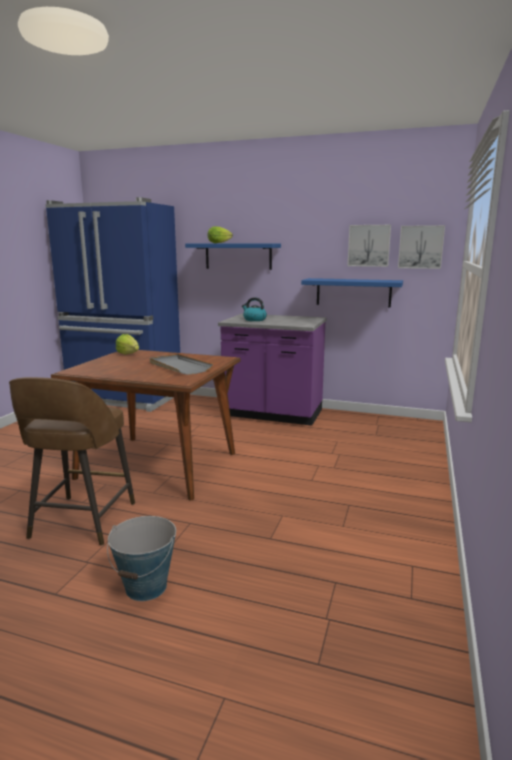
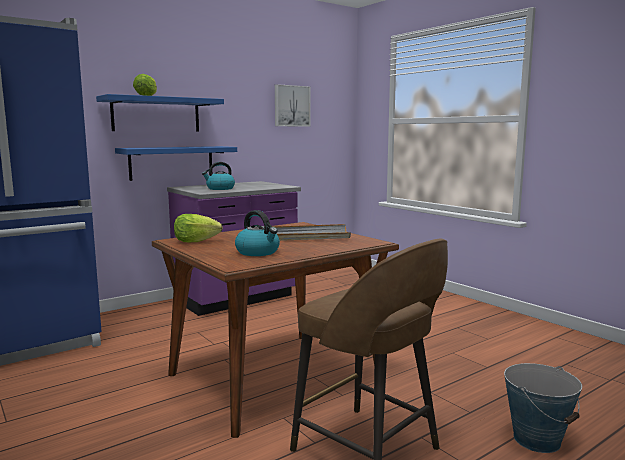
camera: 55 degrees left, 5 degrees down
blue shelf [301,278,403,308] -> blue shelf moved to [115,146,237,181]
picture [398,225,445,269] -> none
none -> kettle [235,210,280,256]

